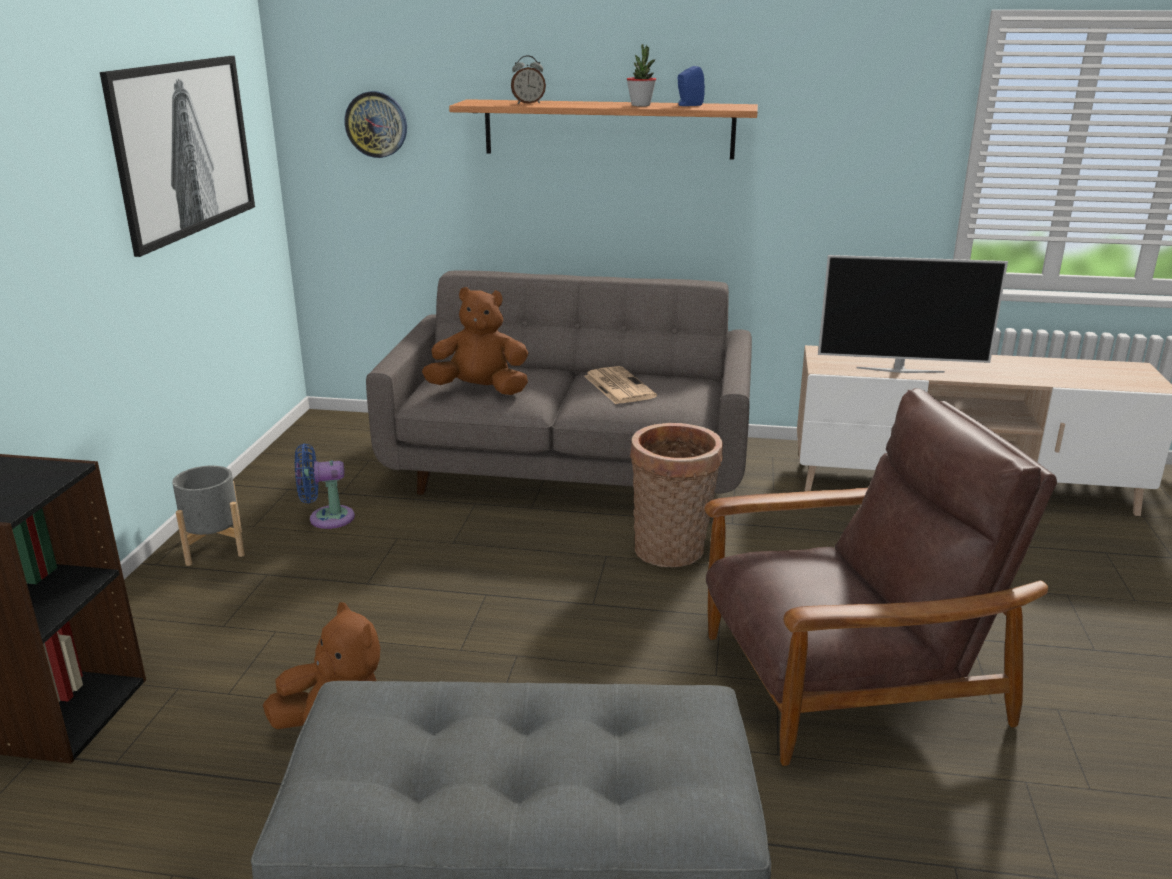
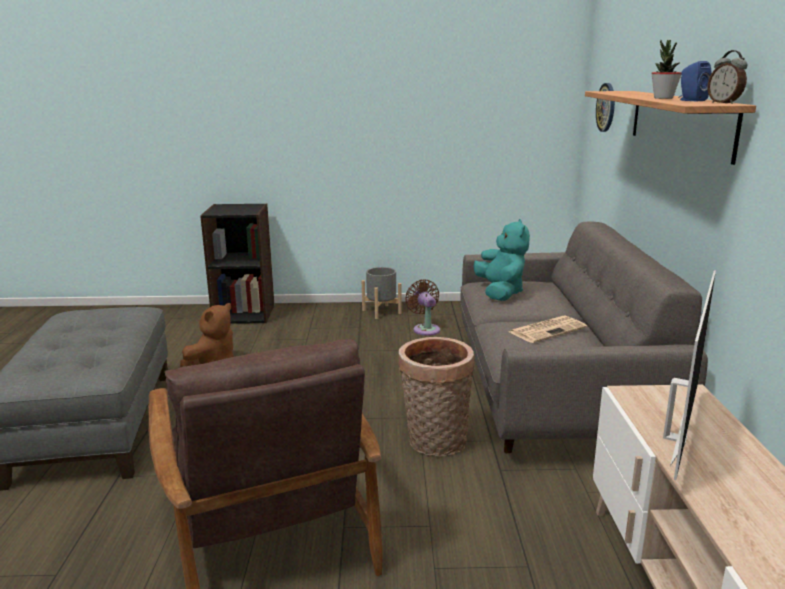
camera: 80 degrees right, 5 degrees down
picture [100,56,255,257] -> none
blue fan [295,443,355,529] -> brown fan [405,280,440,336]
brown plush toy [422,287,528,395] -> turquoise plush toy [473,219,530,301]
alarm clock [511,55,546,104] -> alarm clock moved to [707,50,748,104]
television [818,255,1008,373] -> television turned 150 degrees counterclockwise [663,271,716,480]

